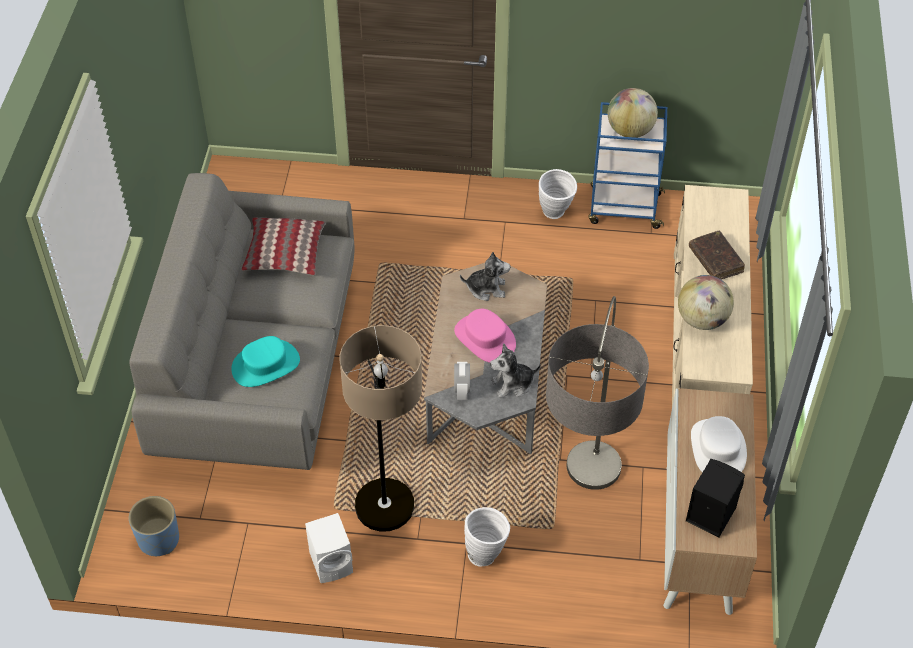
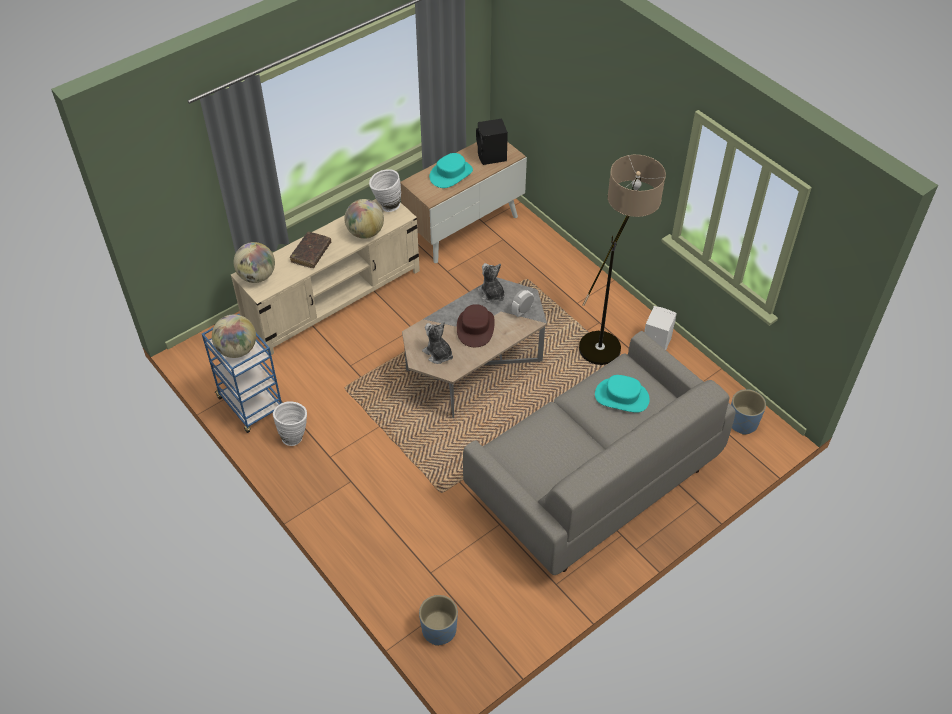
camera: 135 degrees left, 0 degrees up
pillow [242,217,326,275] -> none
pink hat [454,309,516,363] -> brown hat [457,304,495,347]
white vase [464,507,510,567] -> white vase moved to [369,169,401,212]
plush toy [490,343,541,398] -> plush toy turned 150 degrees counterclockwise [477,263,505,303]
floor lamp [546,296,649,490] -> none
white hat [691,416,747,472] -> turquoise hat [429,153,473,188]
none -> globe [234,242,275,283]
none -> blue planter [419,595,458,646]

